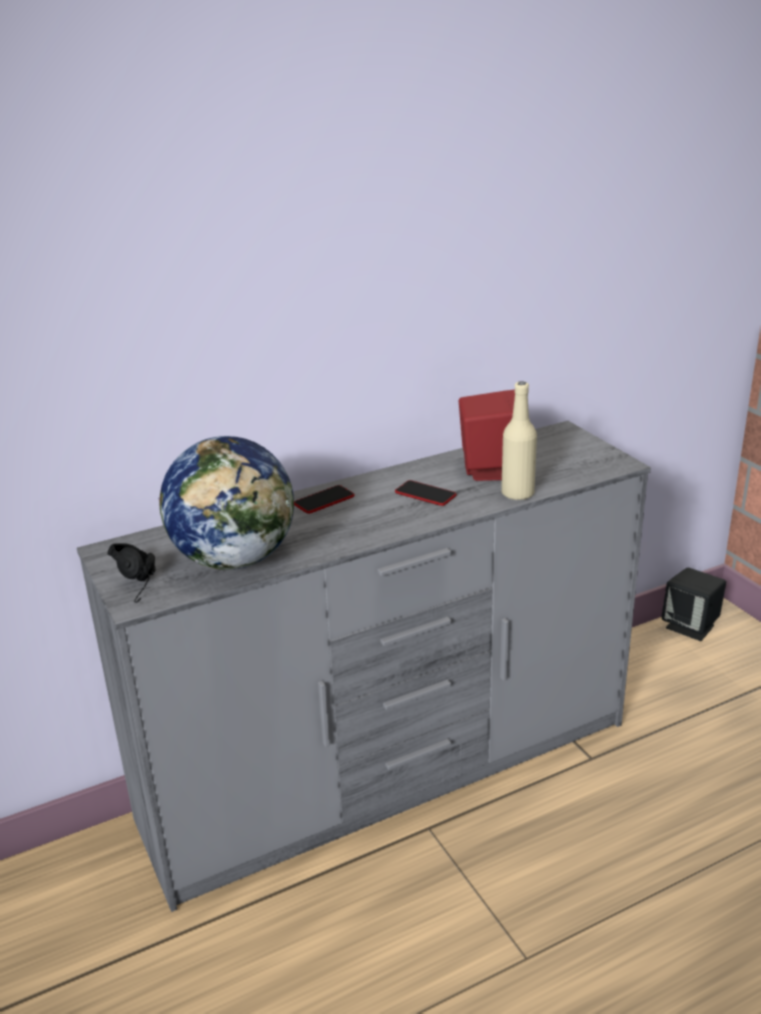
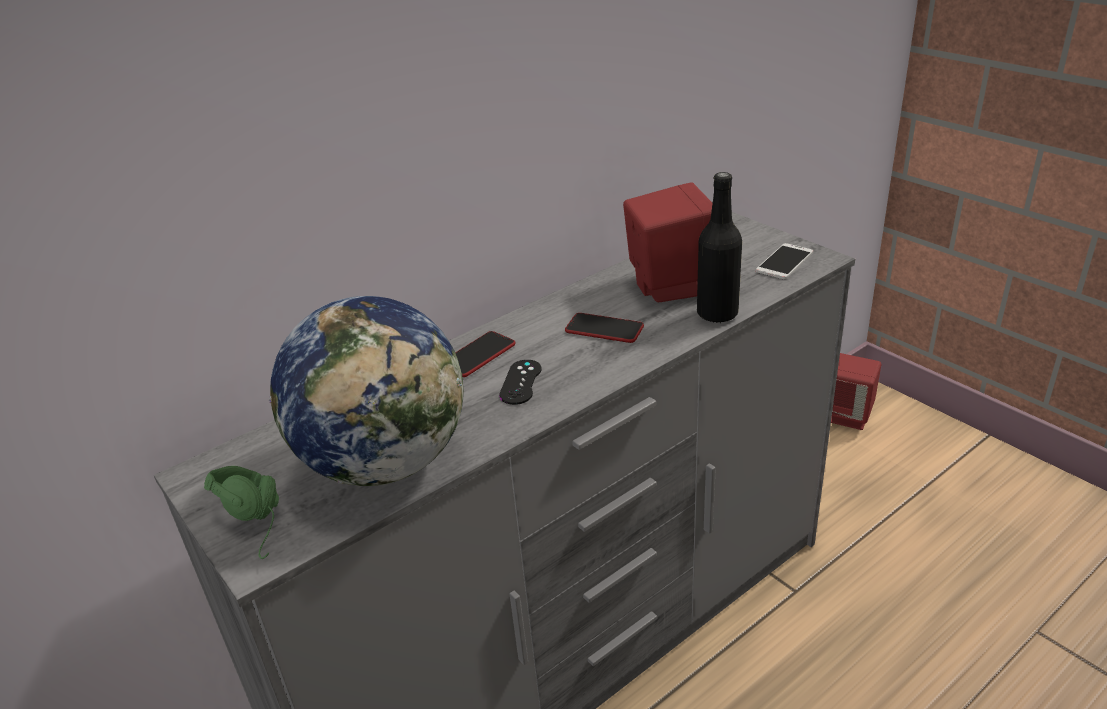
camera: 10 degrees left, 5 degrees up
black headphones [107,543,156,603] -> green headphones [204,466,279,559]
beige bottle [501,381,537,500] -> black bottle [697,172,742,323]
black speaker [661,568,726,641] -> red speaker [831,353,881,430]
none -> black game controller [499,360,541,405]
none -> phone [756,243,813,279]

